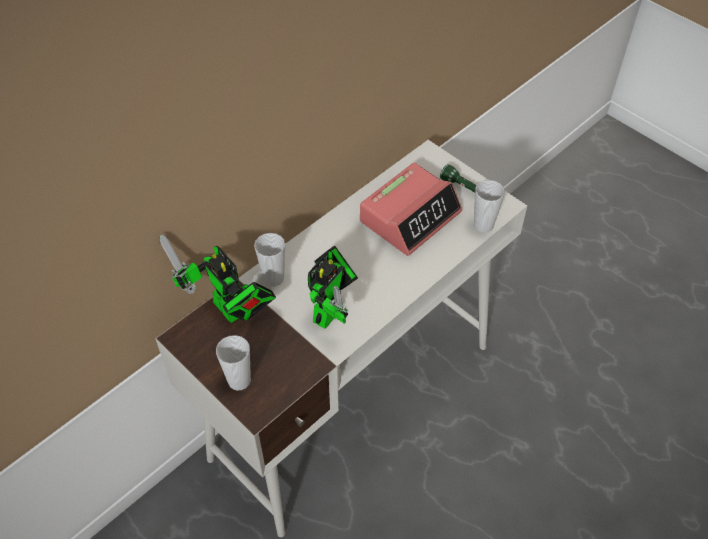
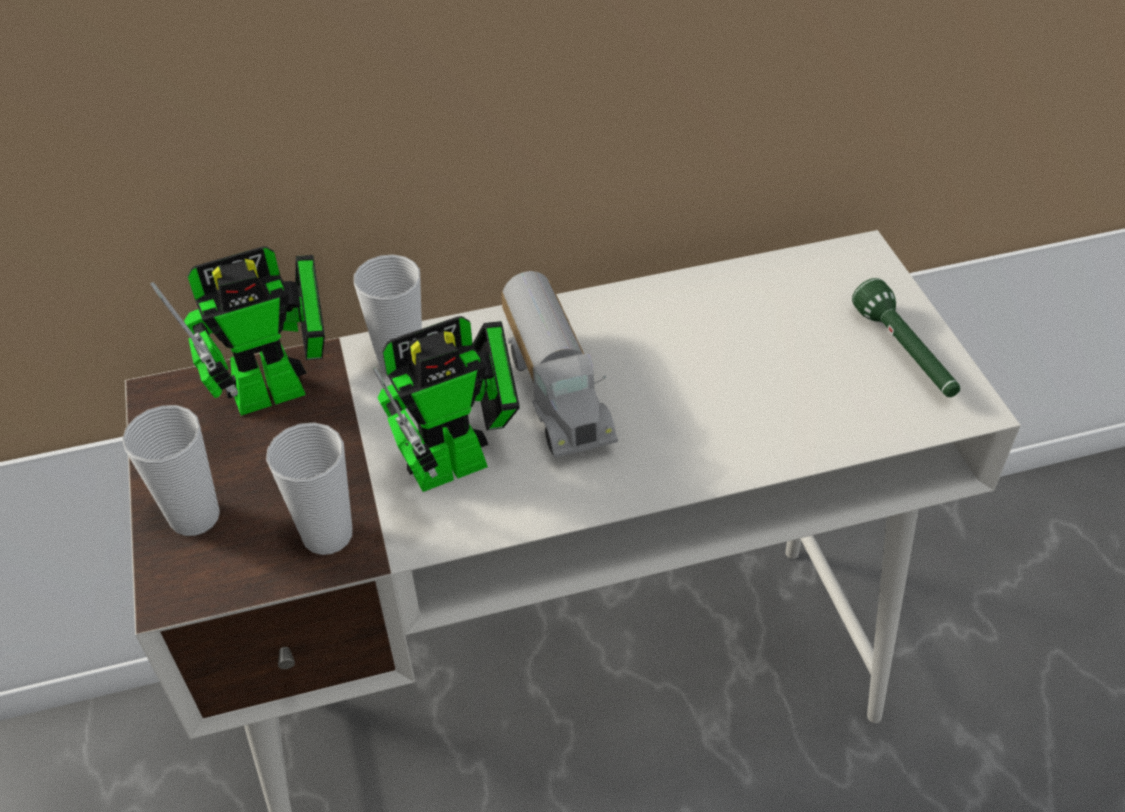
camera: 30 degrees right, 5 degrees down
toy robot [160,235,276,323] -> toy robot turned 105 degrees counterclockwise [150,247,325,416]
alarm clock [360,163,462,256] -> none
cup [474,180,505,233] -> cup moved to [266,422,352,555]
none -> toy truck [501,271,618,458]

